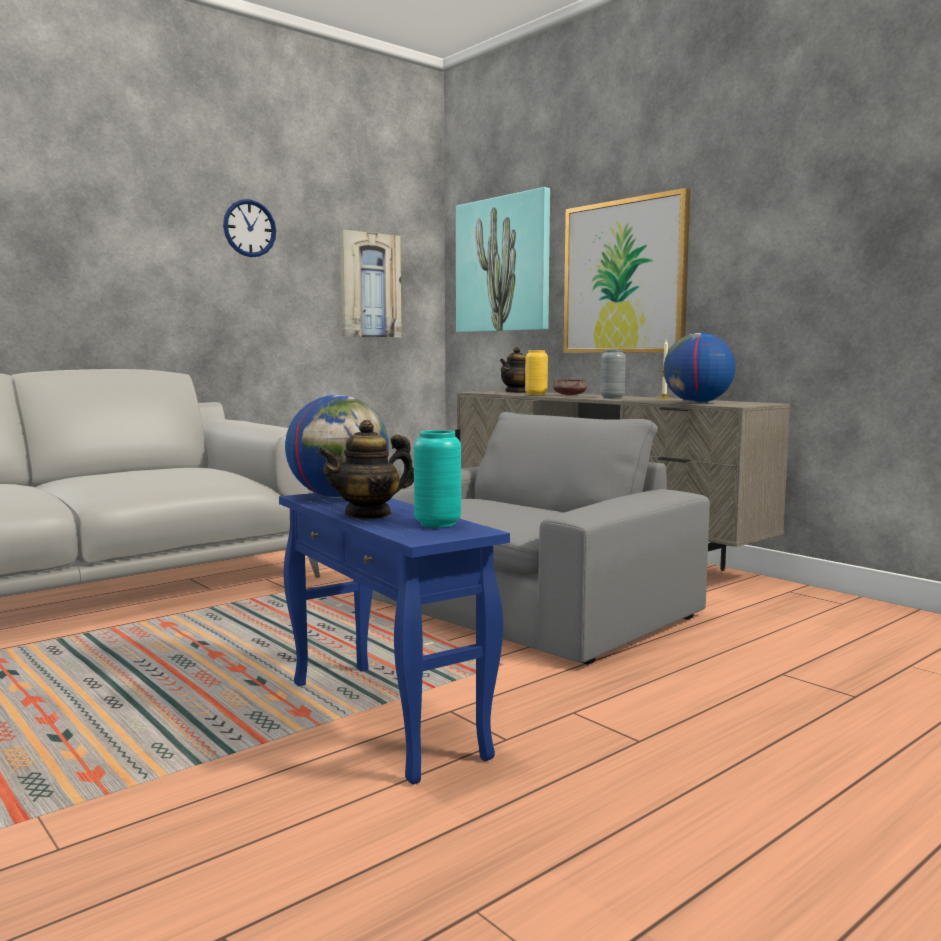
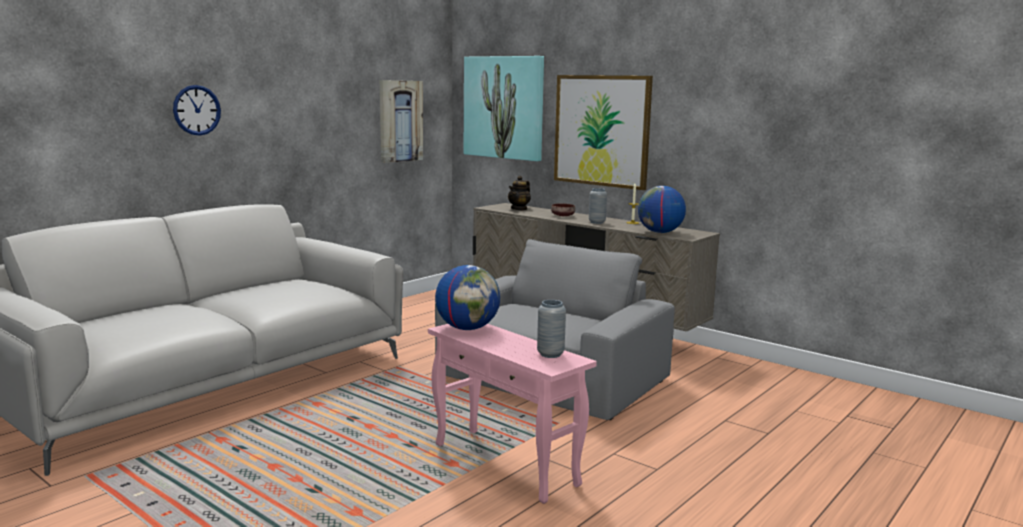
camera: 10 degrees left, 5 degrees up
wall clock [223,199,276,257] -> wall clock moved to [173,85,221,136]
blue side table [279,493,510,785] -> pink side table [428,324,597,504]
teapot [317,420,414,519] -> none
turquoise vase [414,430,461,528] -> grey vase [537,300,566,358]
yellow vase [525,350,548,395] -> none

